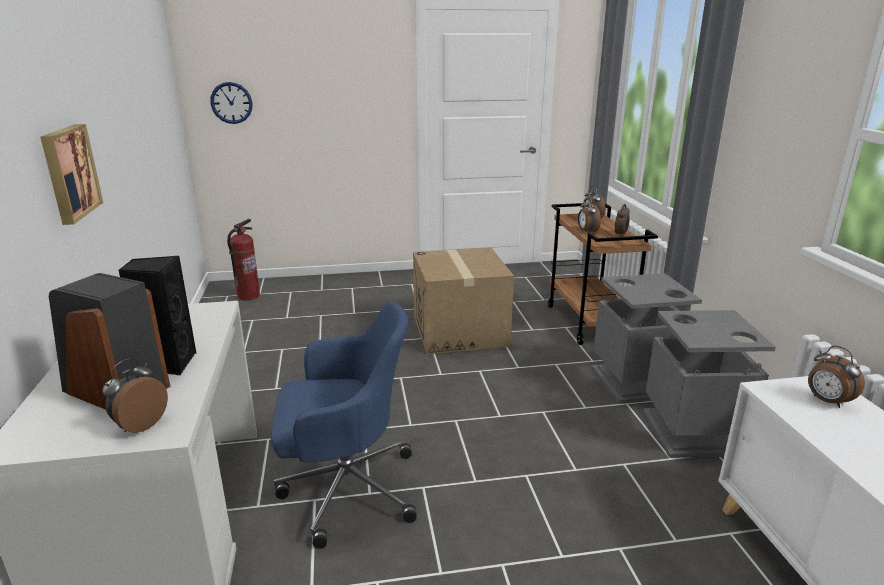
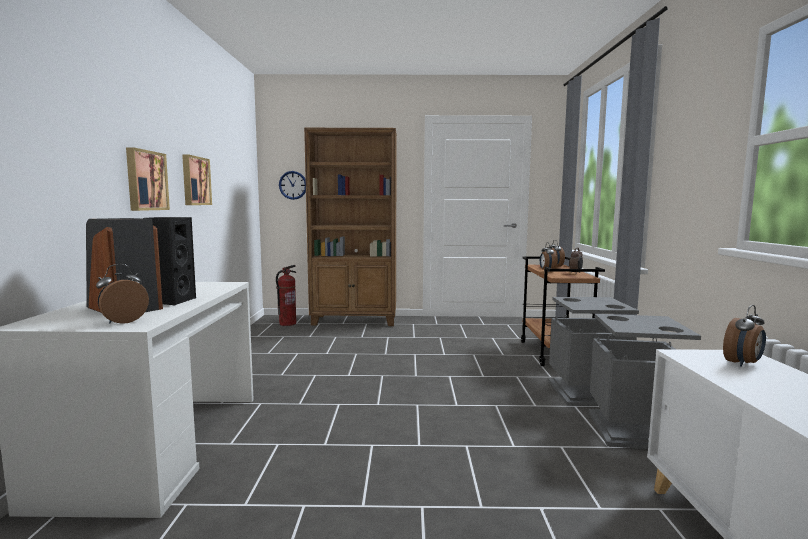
camera: 10 degrees right, 15 degrees down
blue office chair [271,302,417,549] -> none
cardboard box [413,247,514,354] -> none
alarm clock [808,346,865,408] -> alarm clock turned 105 degrees counterclockwise [723,305,766,367]
none -> picture [182,154,212,205]
none -> brown bookcase [304,128,397,326]

